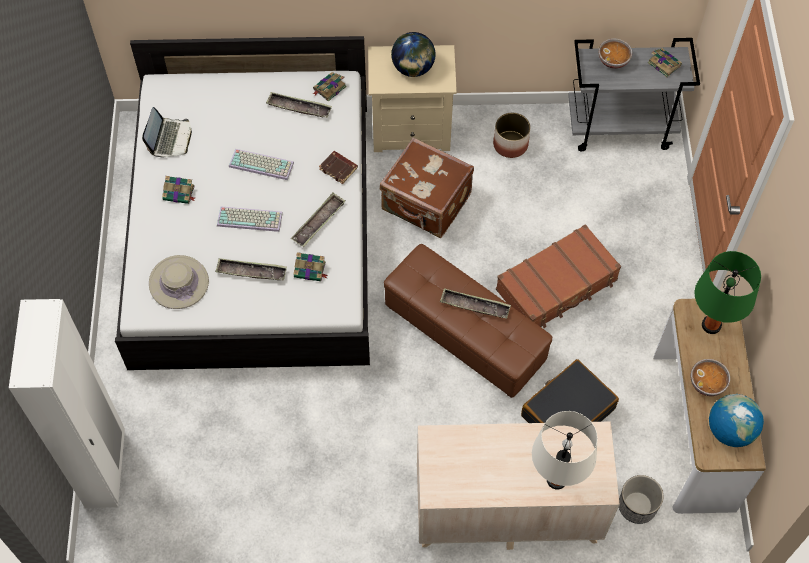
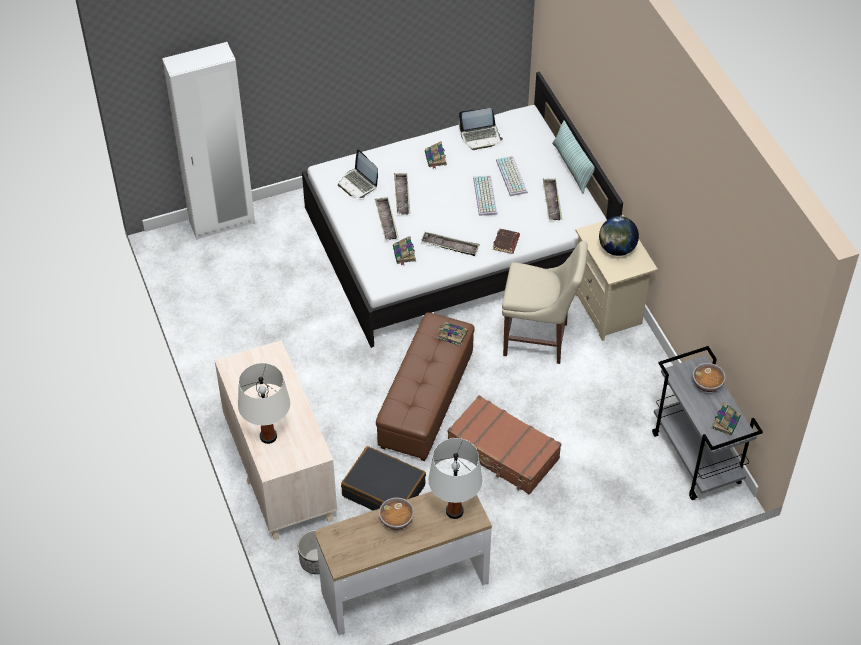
camera: 70 degrees right, 10 degrees down
beige hat [149,255,209,309] -> laptop [338,149,378,198]
keyboard [217,206,283,232] -> keyboard moved to [496,156,528,196]
book [313,72,347,102] -> book moved to [438,322,468,346]
brown suitcase [380,138,474,238] -> beige chair [502,241,588,364]
tray [440,289,511,319] -> tray moved to [394,173,411,214]
planter [493,112,531,158] -> none
green table lamp [694,251,761,334] -> white table lamp [428,438,483,519]
globe [709,394,764,447] -> none
none -> pillow [552,120,595,194]

